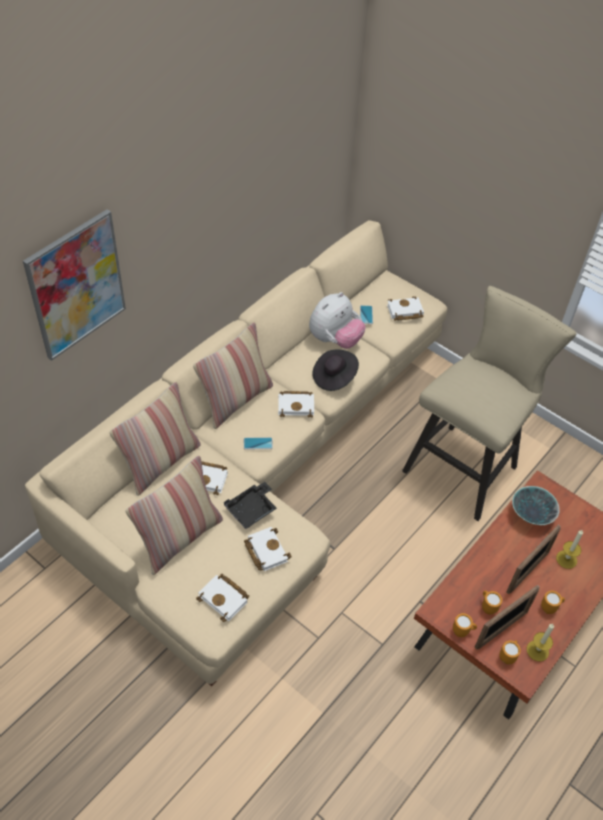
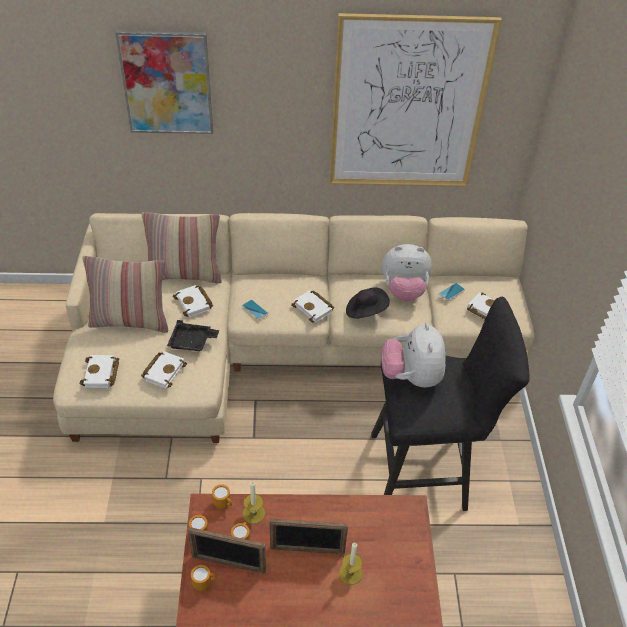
camera: 50 degrees right, 5 degrees down
pillow [193,323,273,429] -> none
beige stool [402,286,576,521] -> black stool [371,297,529,511]
bowl [512,486,560,525] -> none
candle [527,624,554,661] -> candle moved to [243,480,265,524]
orange mug [541,591,565,614] -> orange mug moved to [212,484,232,509]
none -> picture [329,13,502,187]
none -> plush toy [381,323,446,387]

